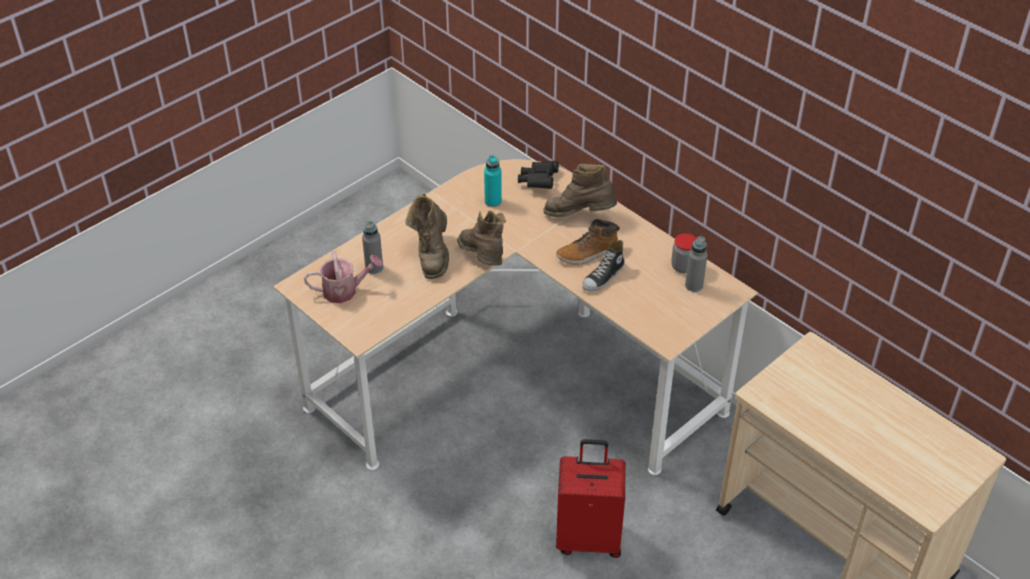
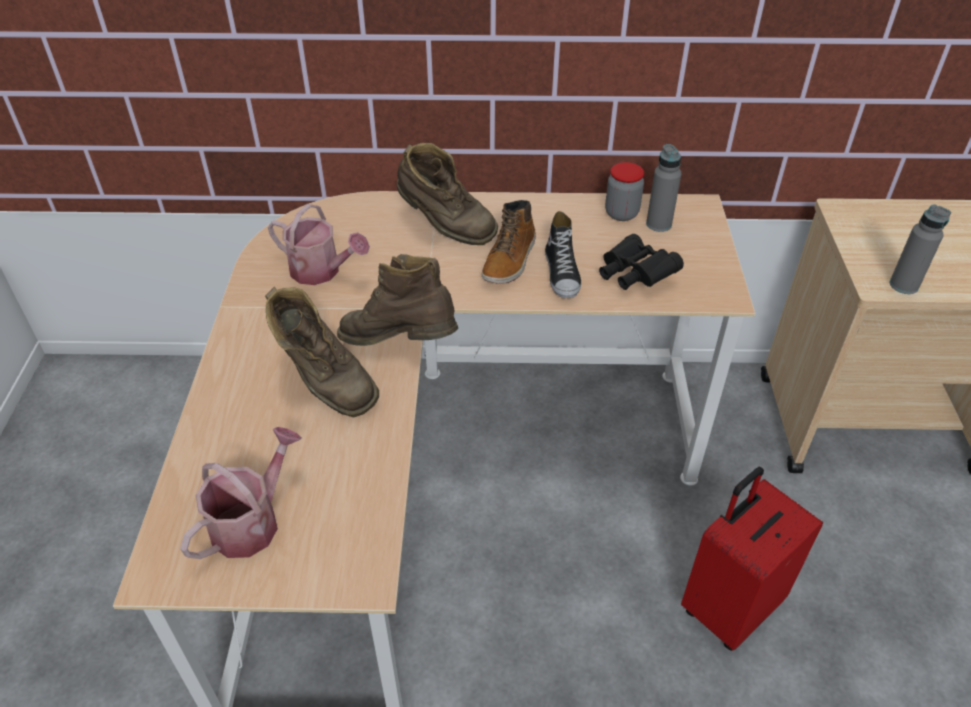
camera: 45 degrees left, 0 degrees up
grey bottle [362,221,383,274] -> grey bottle moved to [890,204,951,294]
turquoise bottle [484,155,502,207] -> watering can [268,204,370,285]
black binoculars [518,161,559,189] -> black binoculars moved to [599,234,684,290]
brown boot [544,164,617,217] -> brown boot turned 120 degrees counterclockwise [397,143,498,245]

